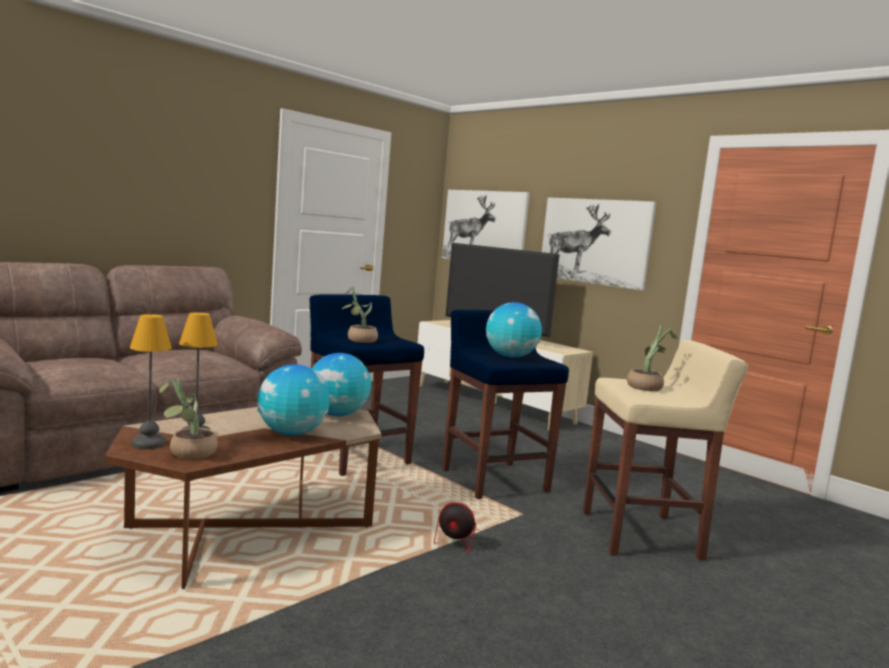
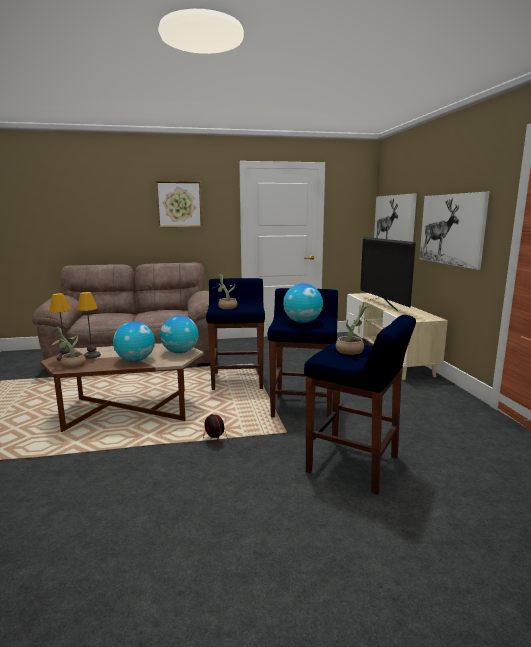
camera: 35 degrees right, 5 degrees up
beige stool [583,340,748,560] -> blue stool [304,315,416,494]
none -> picture [156,181,202,227]

